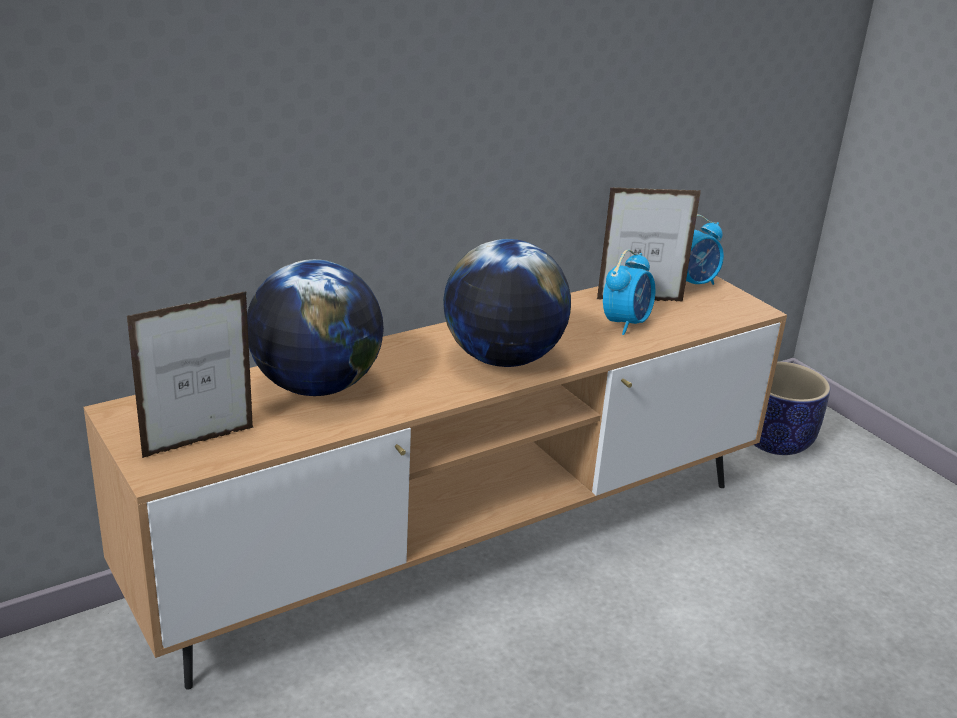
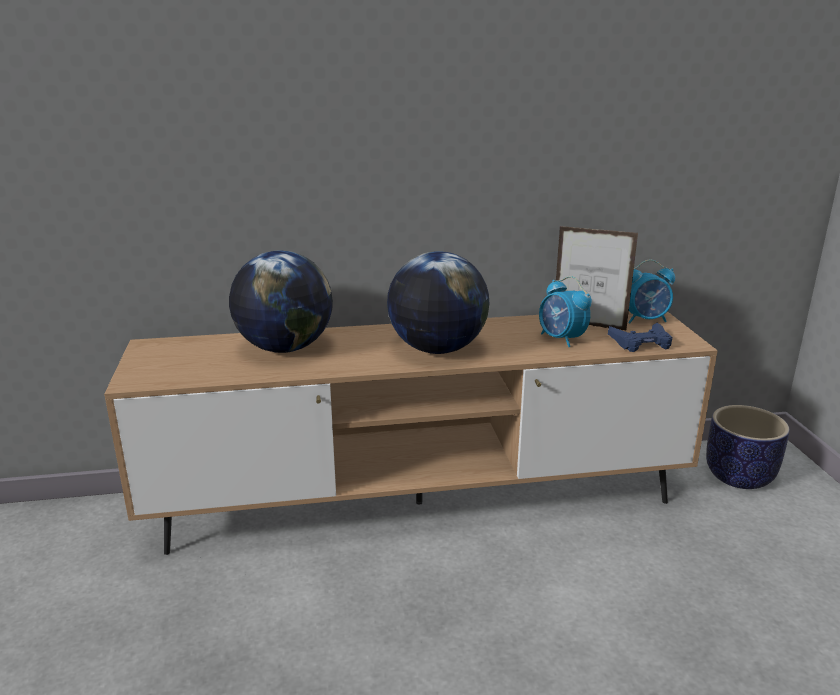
camera: 25 degrees right, 5 degrees down
picture frame [127,291,254,458] -> none
alarm clock [603,250,655,335] -> alarm clock turned 90 degrees clockwise [539,276,592,347]
none -> blue game controller [608,323,672,352]

